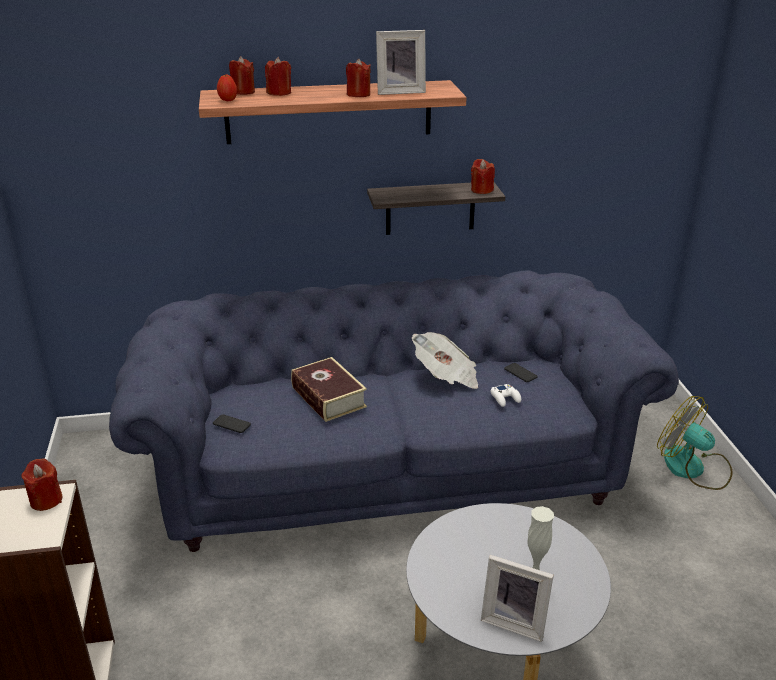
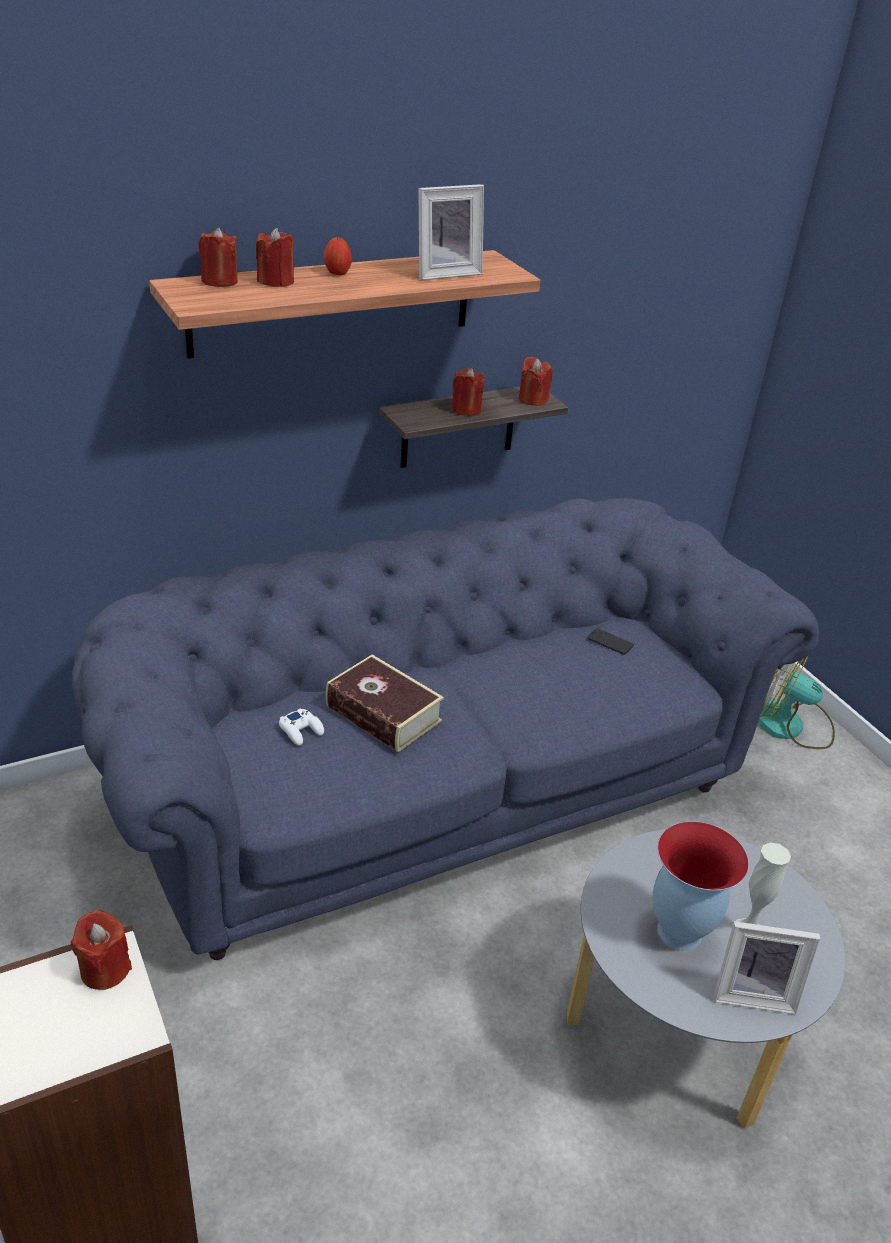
camera: 20 degrees left, 5 degrees up
phone [213,414,251,433] -> none
apple [217,74,237,101] -> apple moved to [324,236,352,276]
red candle [346,59,371,97] -> red candle moved to [451,368,485,416]
newspaper [412,332,478,389] -> none
white game controller [490,384,521,407] -> white game controller moved to [279,708,324,746]
none -> vase [653,821,749,951]

